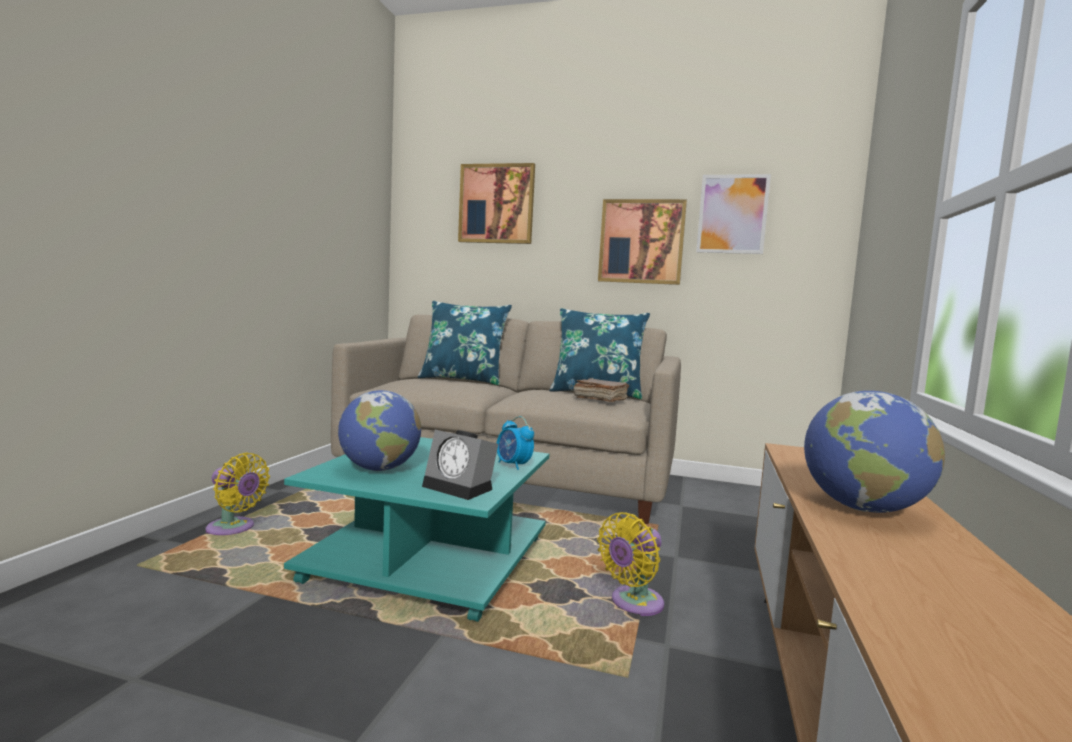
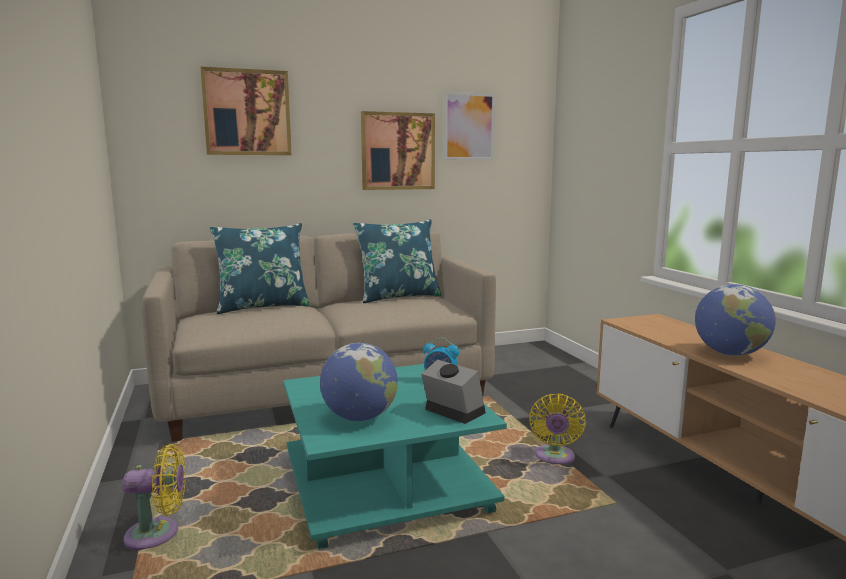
camera: 35 degrees left, 5 degrees up
alarm clock [422,430,498,500] -> alarm clock turned 135 degrees counterclockwise [421,360,486,424]
brown book [574,378,629,402] -> none

